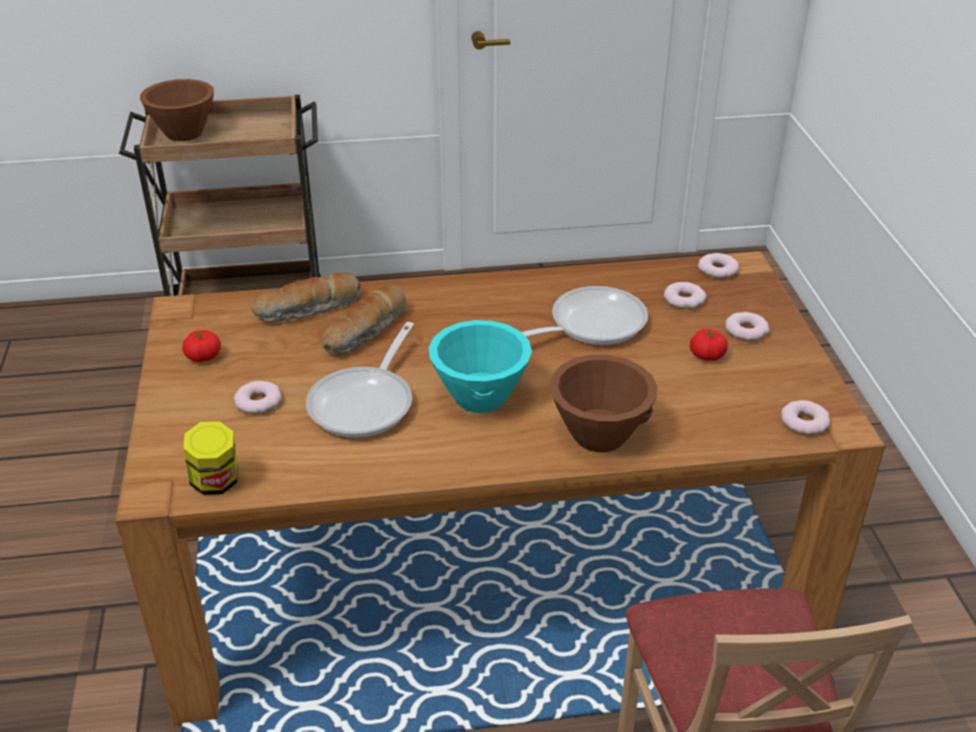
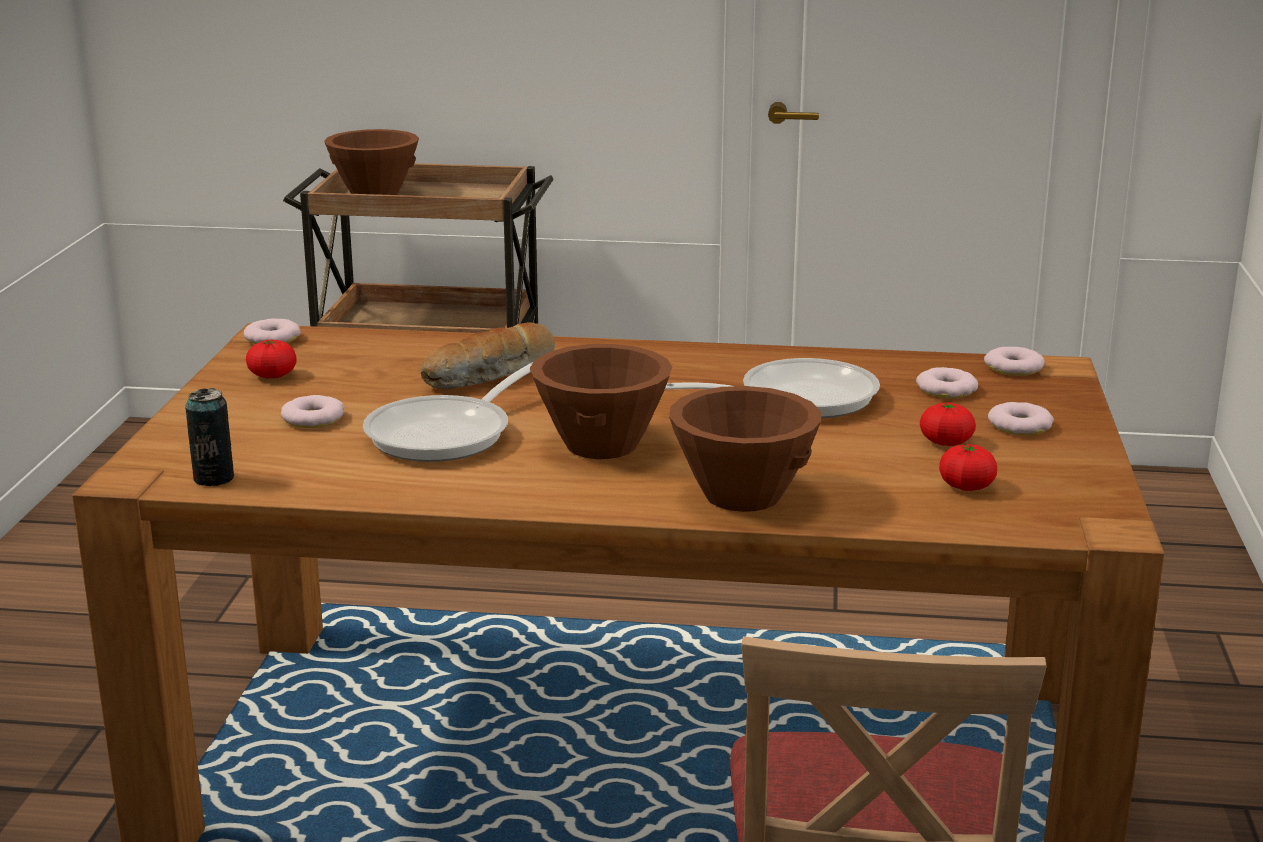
camera: 15 degrees right, 15 degrees down
jar [183,421,238,495] -> can [185,388,234,486]
bread [251,272,361,323] -> none
turquoise bowl [429,320,532,413] -> brown bowl [530,344,672,459]
donut [781,400,830,435] -> donut moved to [244,318,301,344]
none -> tomato [939,444,997,491]

